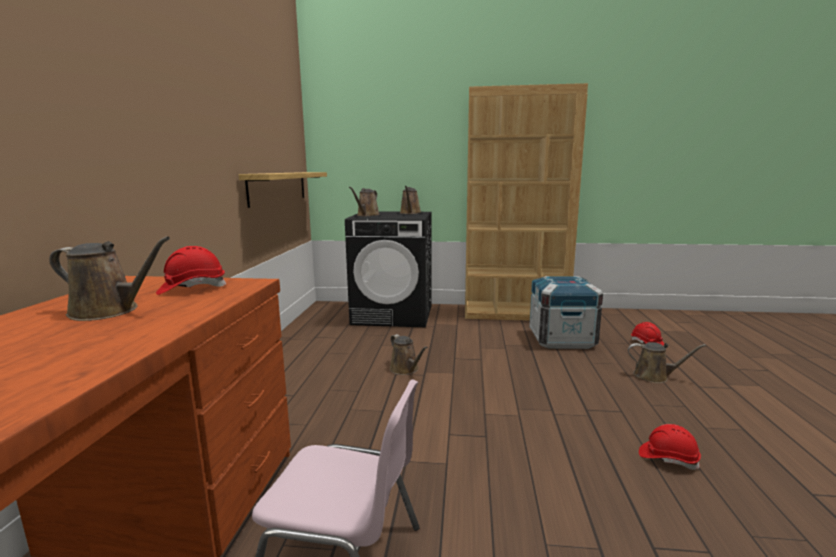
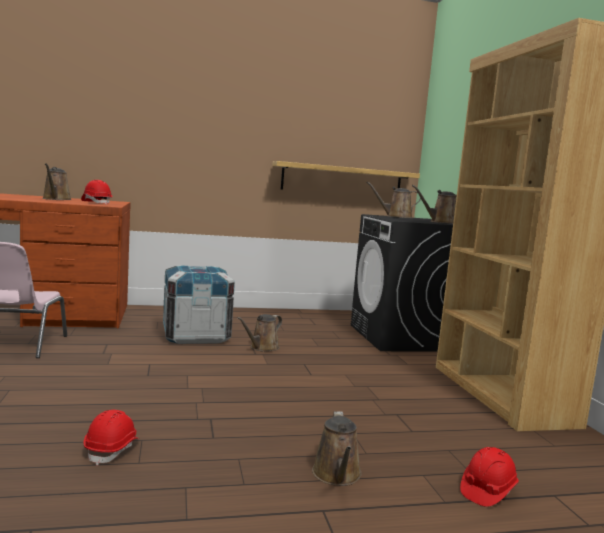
camera: 70 degrees right, 5 degrees down
crate [529,276,603,349] -> crate moved to [163,265,235,344]

